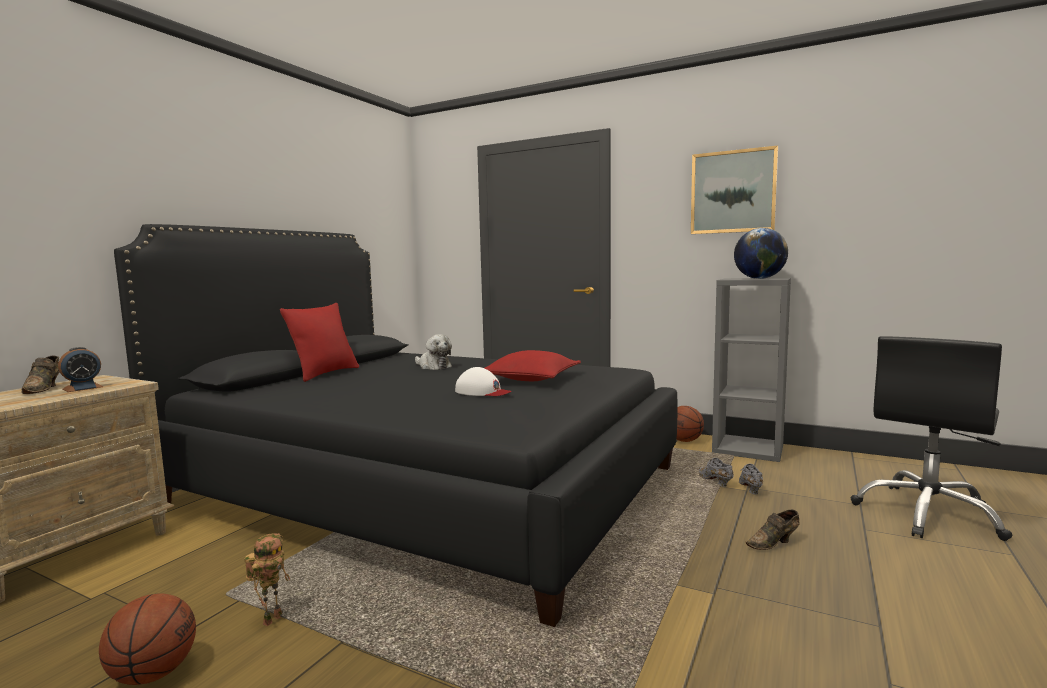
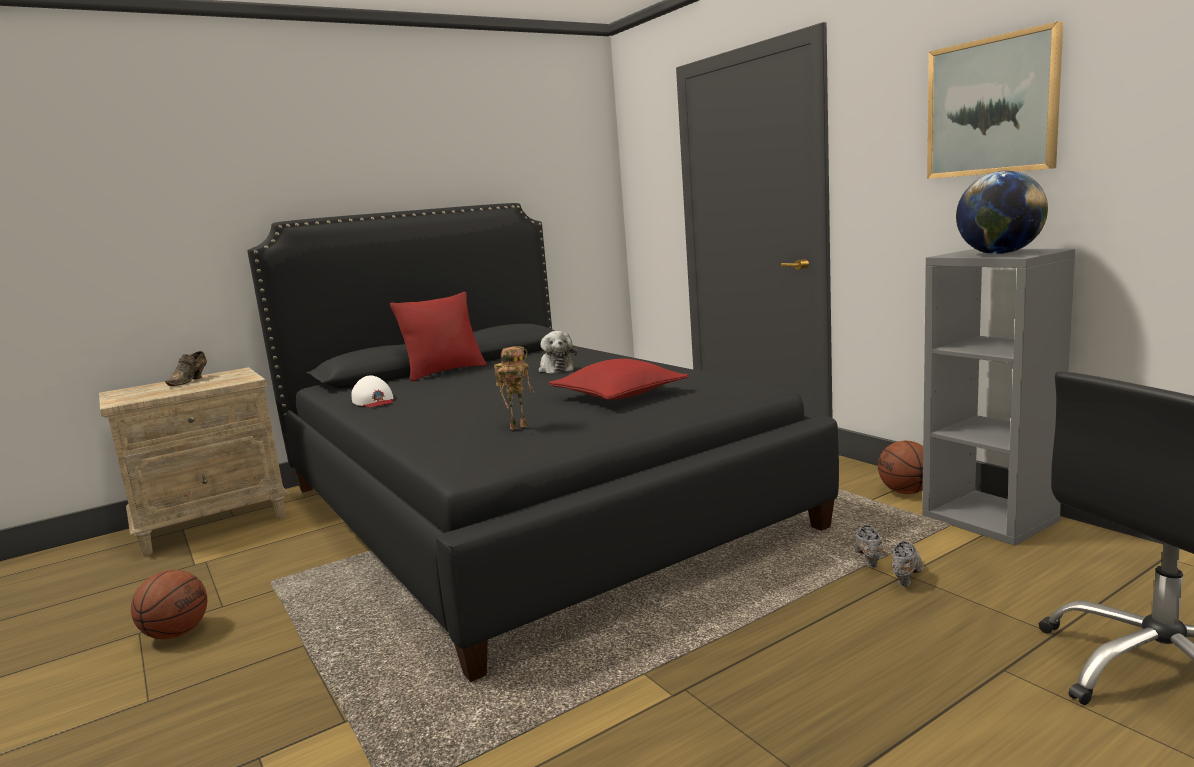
camera: 30 degrees right, 5 degrees up
alarm clock [58,347,103,392] -> none
toy robot [244,533,290,626] -> toy robot moved to [494,346,534,430]
white cap [455,367,512,396] -> white cap moved to [351,375,393,407]
brown shoe [746,510,800,550] -> none

